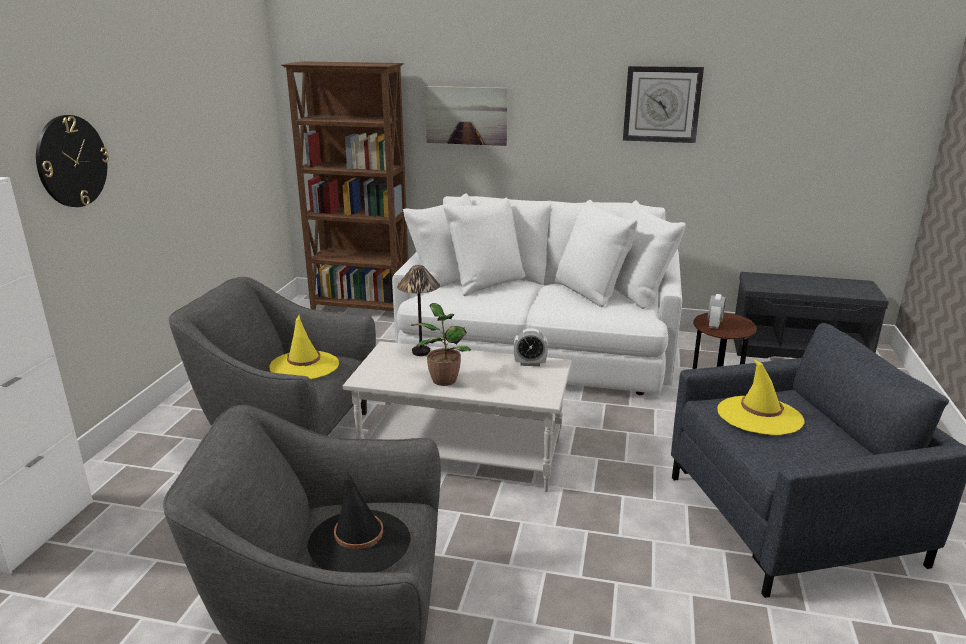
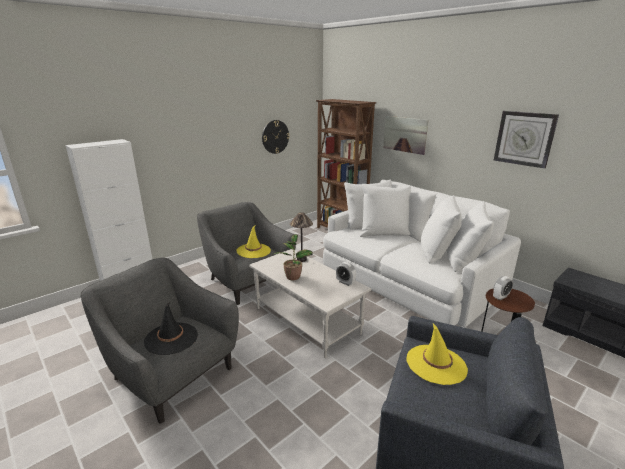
camera: 35 degrees right, 0 degrees up
wall clock [36,115,109,207] -> wall clock moved to [262,120,290,154]

